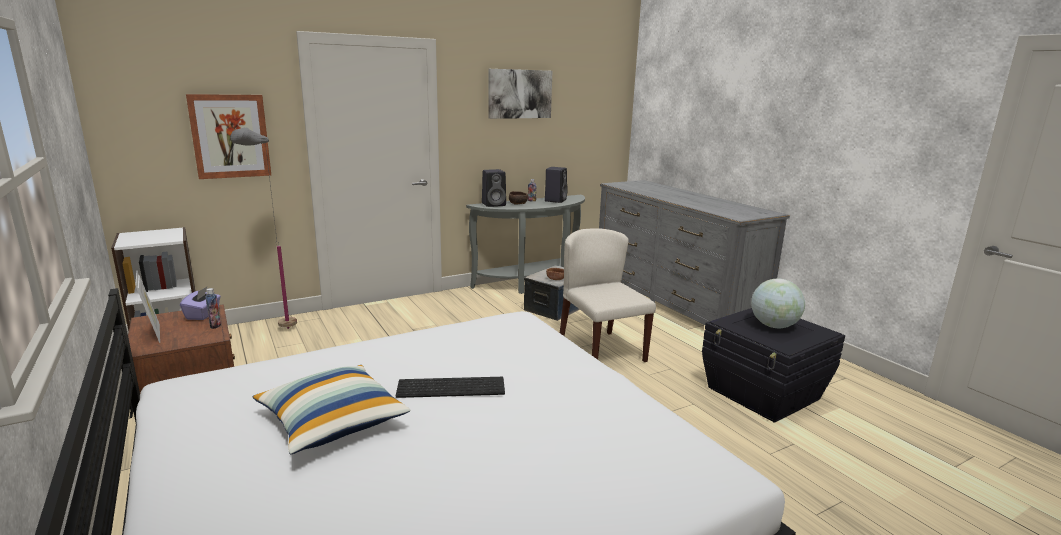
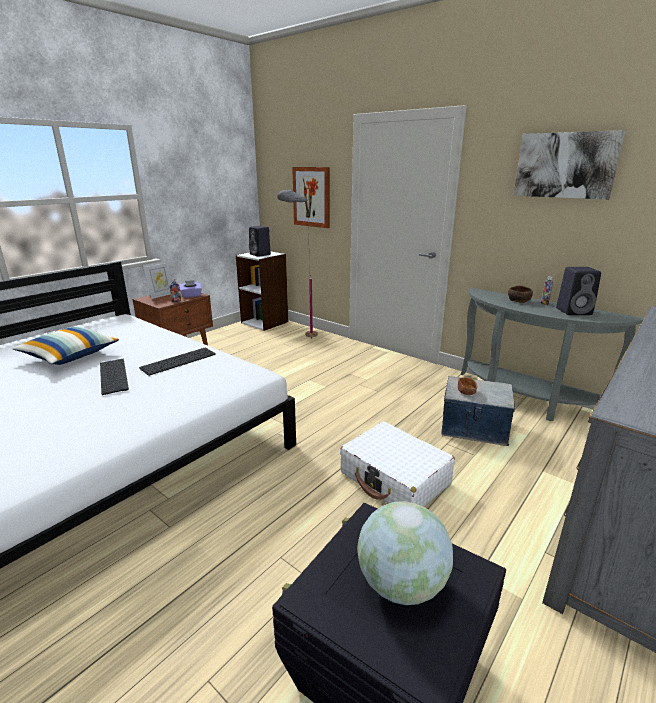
camera: 70 degrees right, 5 degrees up
black speaker [482,169,506,207] -> black speaker moved to [249,226,271,257]
beige chair [560,228,656,362] -> white suitcase [340,422,455,507]
none -> keyboard [139,348,216,376]

